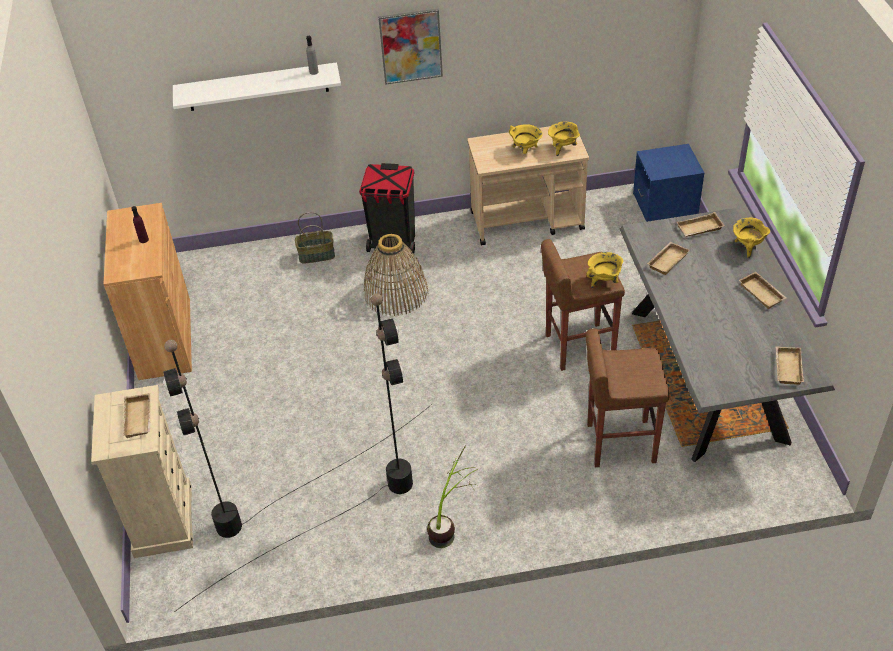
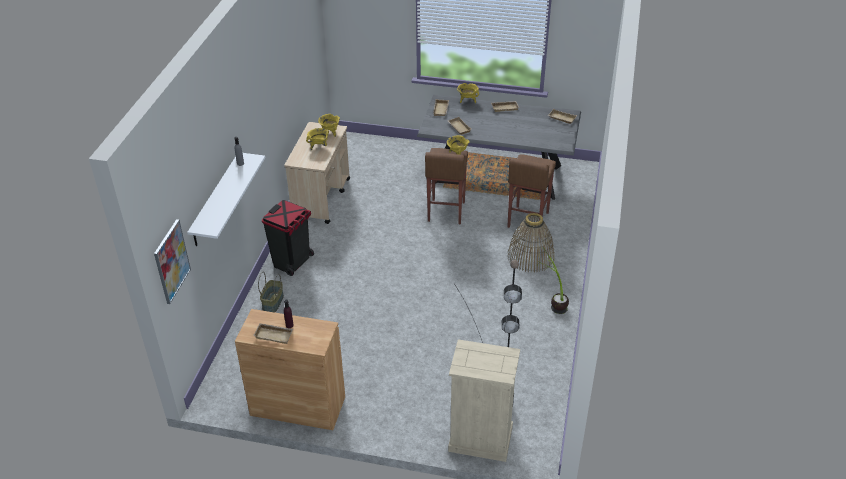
camera: 70 degrees left, 5 degrees down
beige tray [123,393,151,438] -> beige tray moved to [253,323,293,344]
black floor lamp [174,293,413,612] -> none
basket [363,234,428,316] -> basket moved to [507,213,554,273]
picture [378,9,443,85] -> picture moved to [154,219,191,304]
blue nightstand [633,144,704,222] -> none

